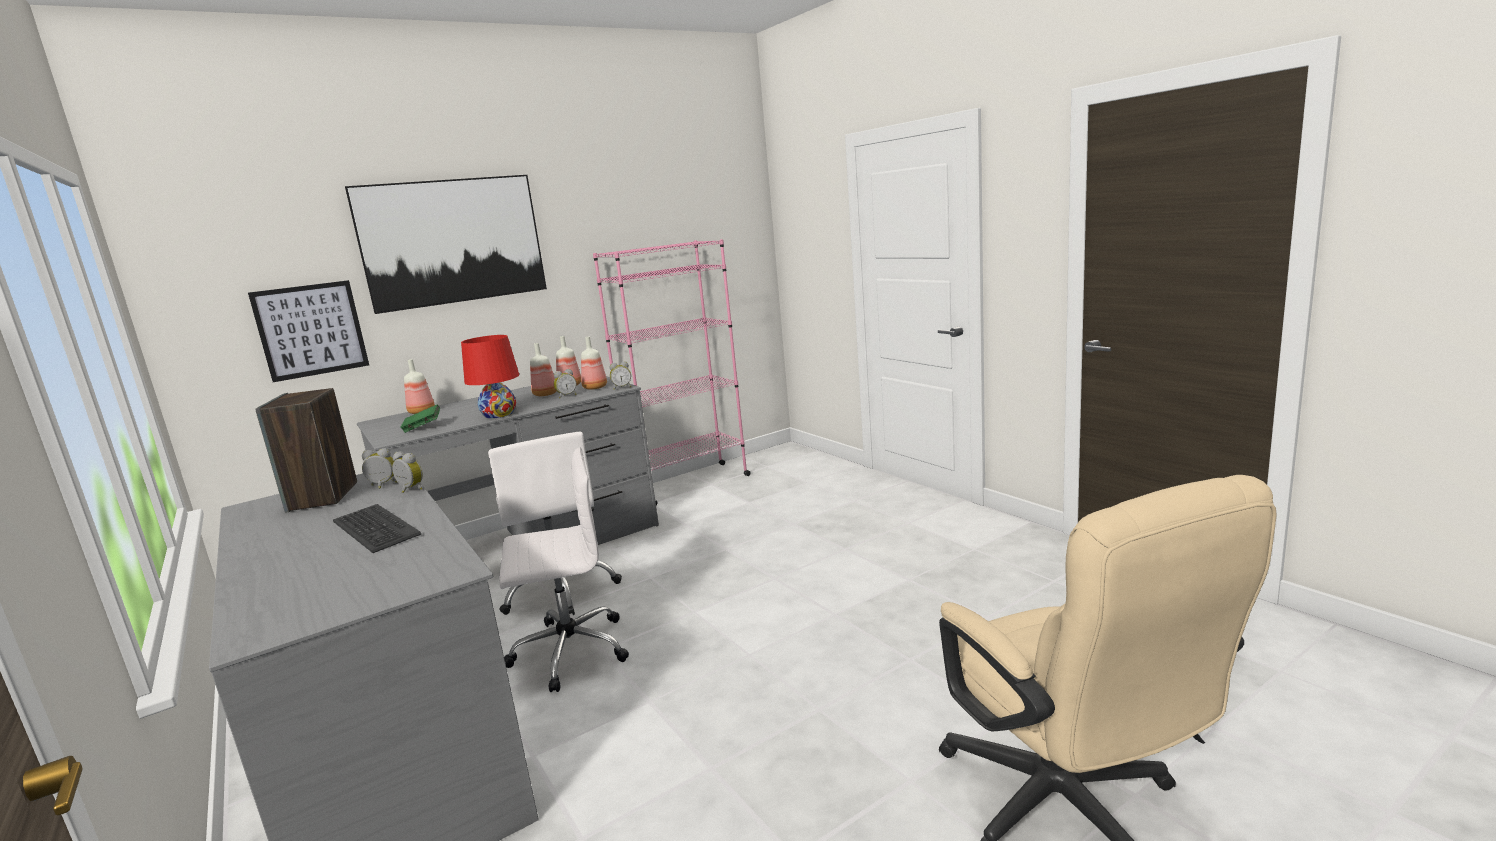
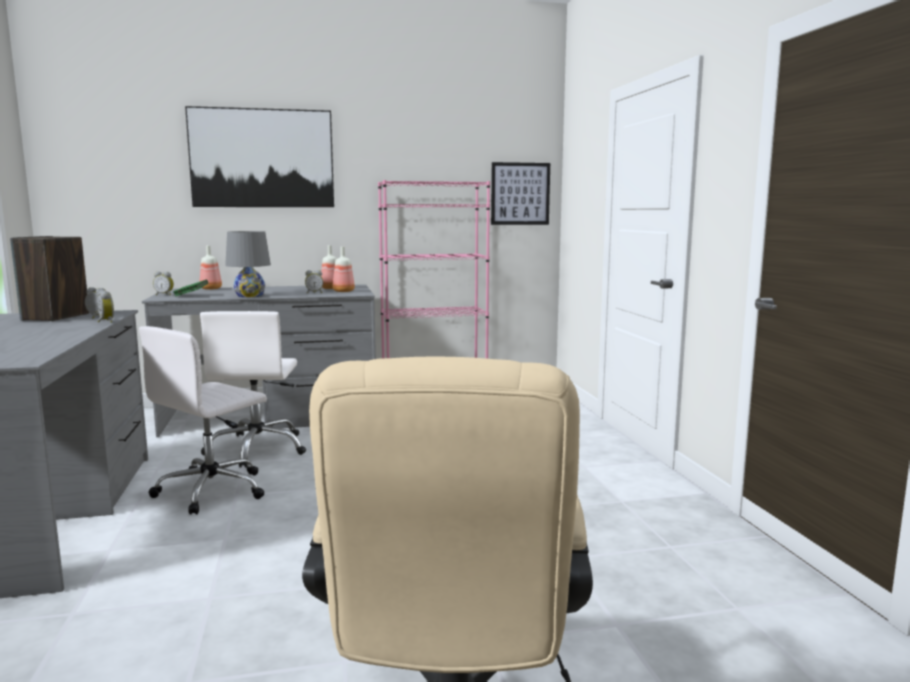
camera: 20 degrees right, 5 degrees down
picture [248,280,369,382] -> picture moved to [491,162,550,225]
keyboard [333,504,421,553] -> none
red table lamp [461,335,519,419] -> grey table lamp [225,231,271,298]
white office chair [499,447,629,692] -> white office chair turned 120 degrees clockwise [139,326,267,514]
bottle [530,343,556,396] -> none
alarm clock [610,361,631,390] -> alarm clock moved to [153,271,174,295]

